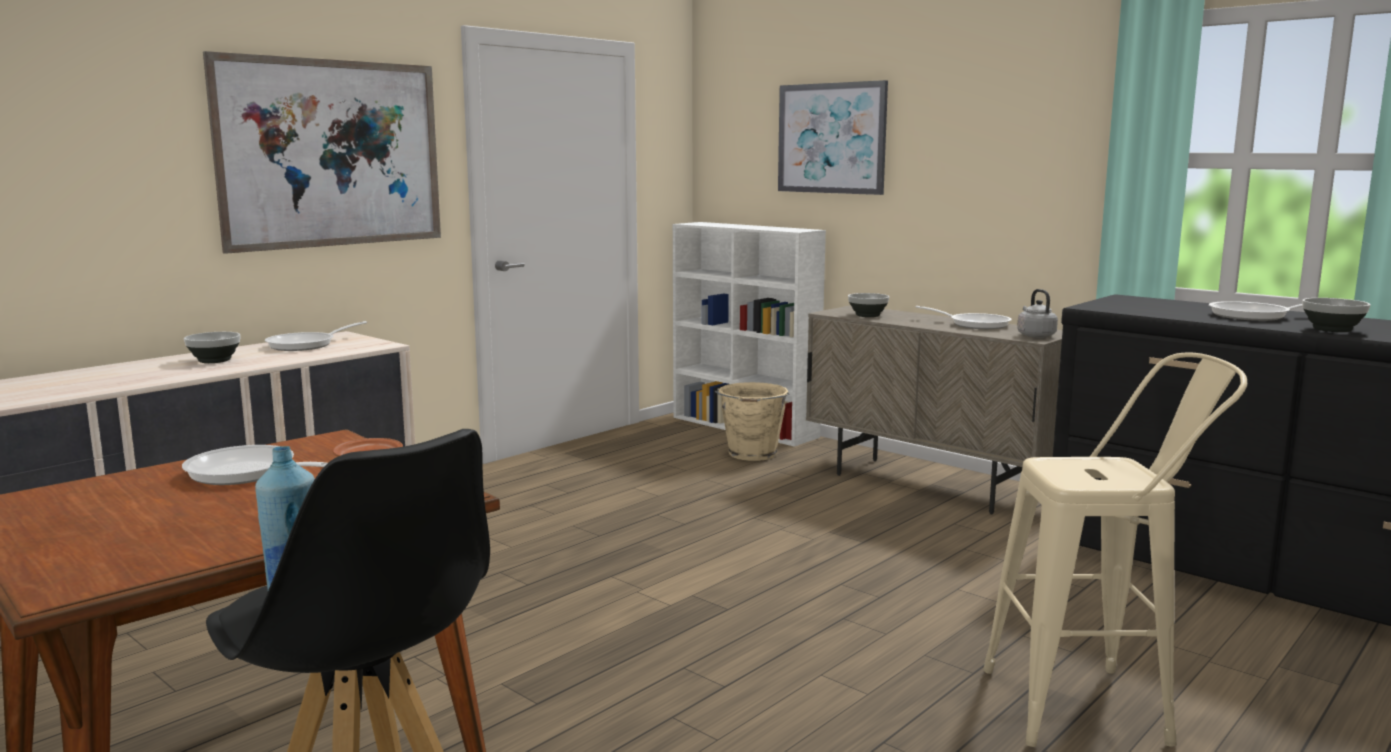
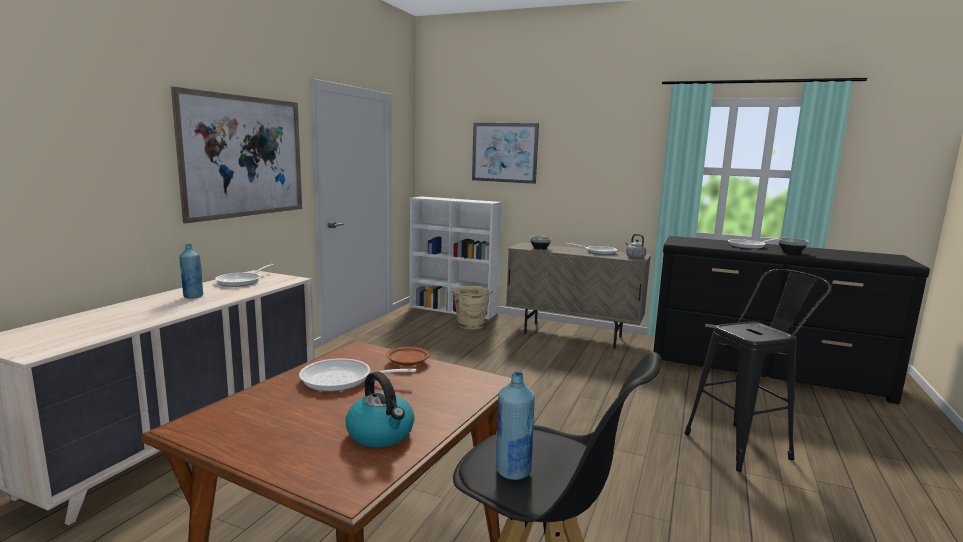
camera: 20 degrees left, 0 degrees up
bowl [184,332,241,363] -> blue bottle [179,244,203,298]
beige stool [983,353,1247,747] -> black stool [685,269,832,472]
none -> kettle [346,371,414,448]

